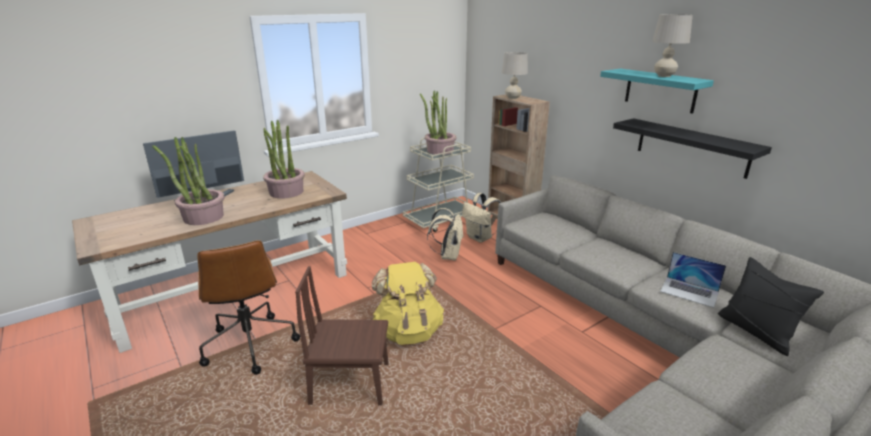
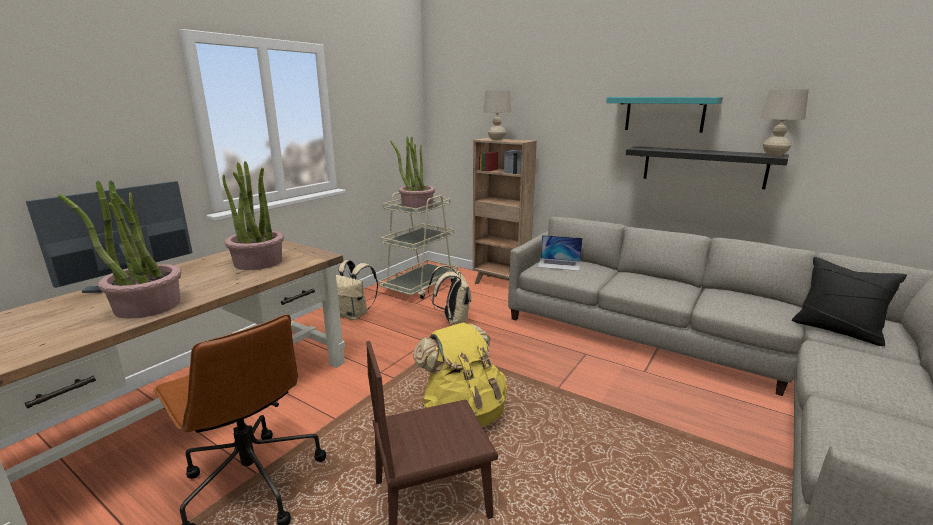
camera: 20 degrees left, 5 degrees down
beige backpack [462,193,501,243] -> beige backpack moved to [336,260,378,320]
beige table lamp [652,14,693,77] -> beige table lamp moved to [761,89,809,156]
laptop [660,252,726,308] -> laptop moved to [538,235,582,271]

